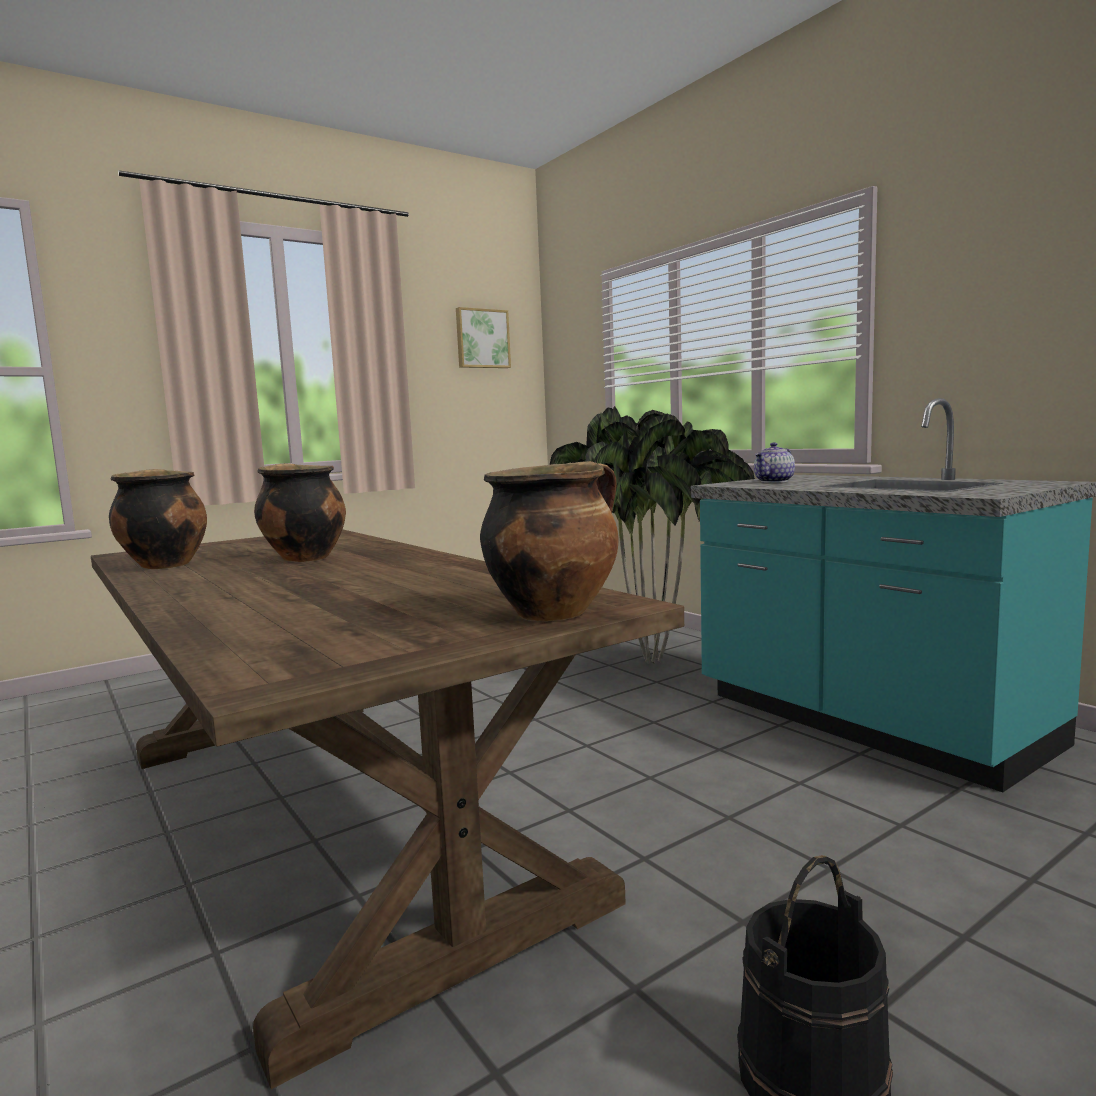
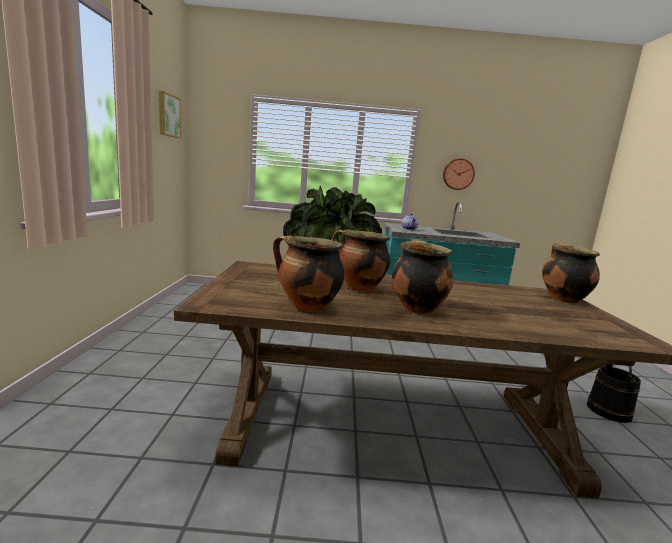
camera: 55 degrees left, 5 degrees up
none -> cooking pot [392,240,454,314]
none -> wall clock [443,158,475,190]

